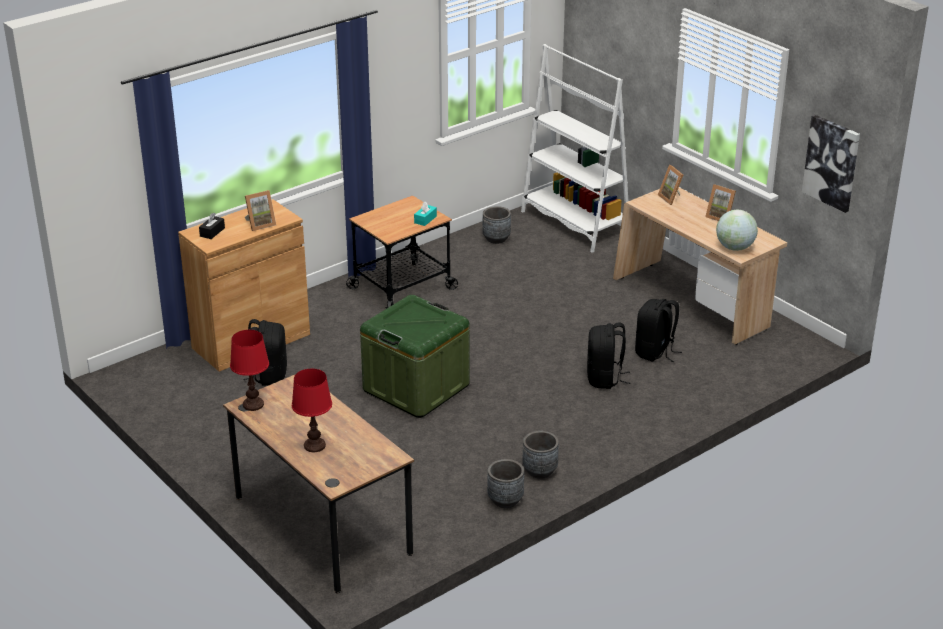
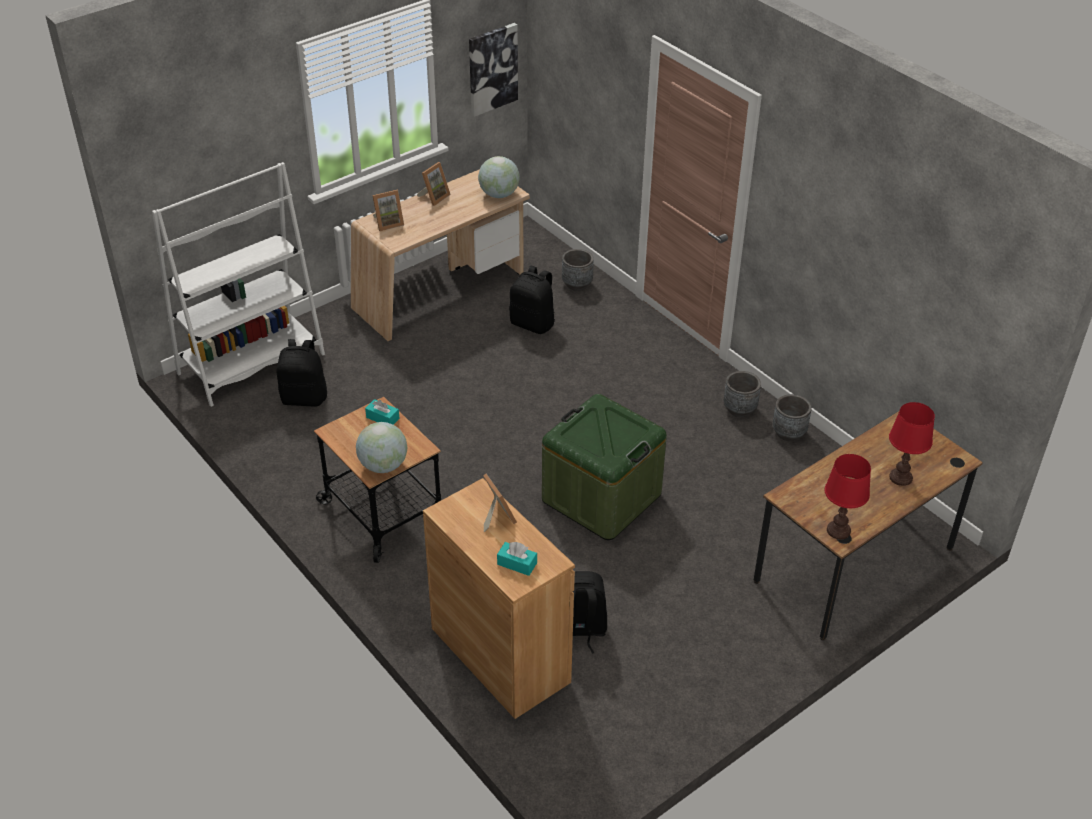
camera: 90 degrees left, 10 degrees up
black tissue box [199,213,225,239] -> turquoise tissue box [497,542,537,576]
grey planter [482,206,511,244] -> grey planter moved to [562,249,594,291]
black backpack [587,322,630,389] -> black backpack moved to [276,339,327,407]
none -> globe [356,422,407,473]

